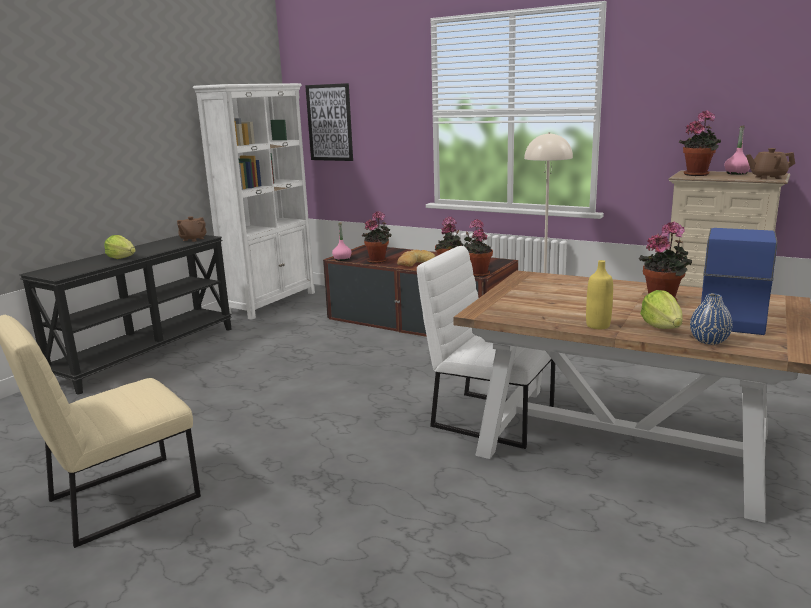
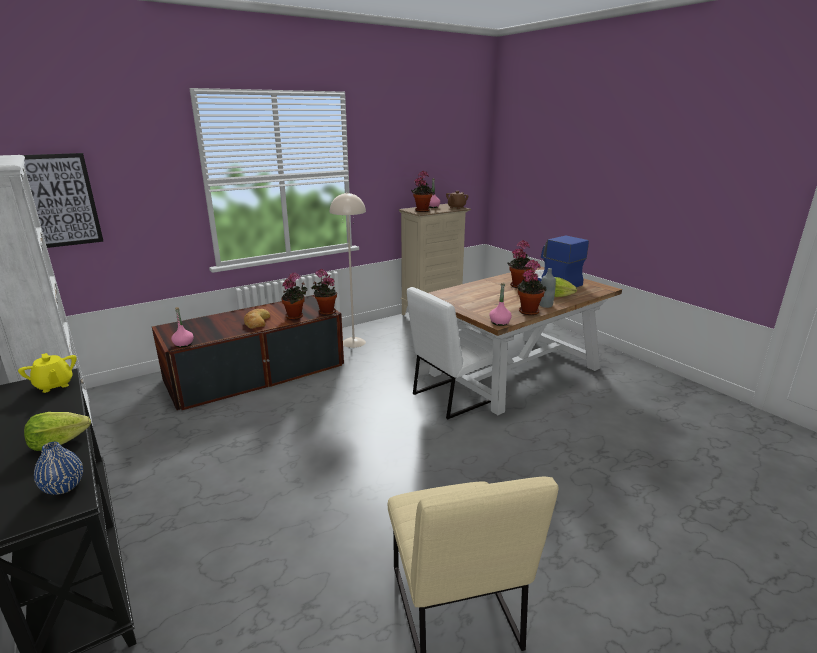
camera: 65 degrees left, 5 degrees up
brown teapot [177,216,206,242] -> yellow teapot [18,353,77,393]
potted plant [362,211,392,263] -> potted plant moved to [517,260,546,315]
yellow bottle [586,260,613,329] -> grey bottle [539,268,556,308]
blue vase [690,293,733,345] -> blue vase moved to [34,442,83,495]
none -> pink bottle [489,283,512,326]

